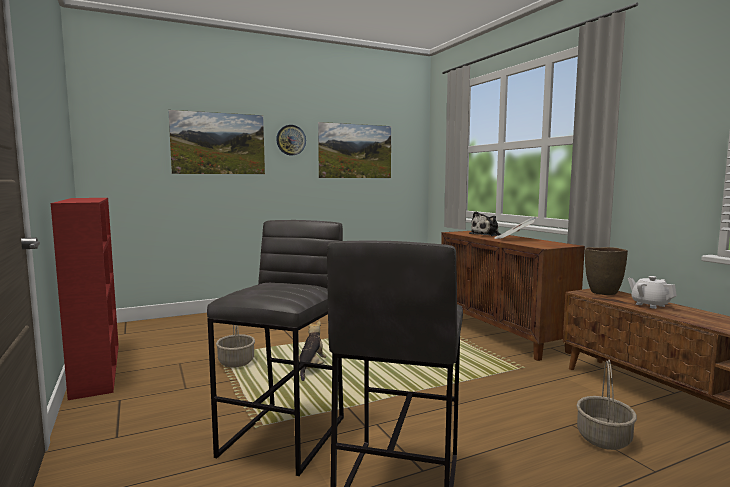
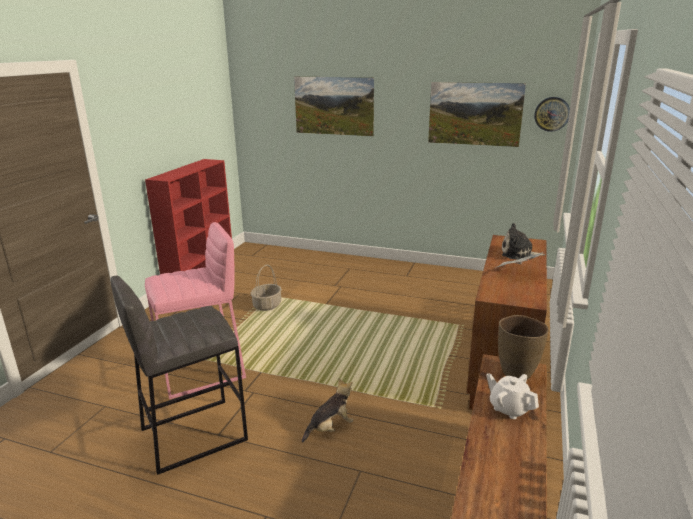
camera: 45 degrees right, 15 degrees up
grey stool [207,220,344,476] -> pink stool [145,222,246,399]
wall clock [276,125,306,156] -> wall clock moved to [534,97,570,132]
plush toy [299,321,327,381] -> plush toy moved to [302,378,353,443]
basket [576,359,637,450] -> none
white teapot [628,276,677,309] -> white teapot turned 60 degrees counterclockwise [486,373,539,419]

